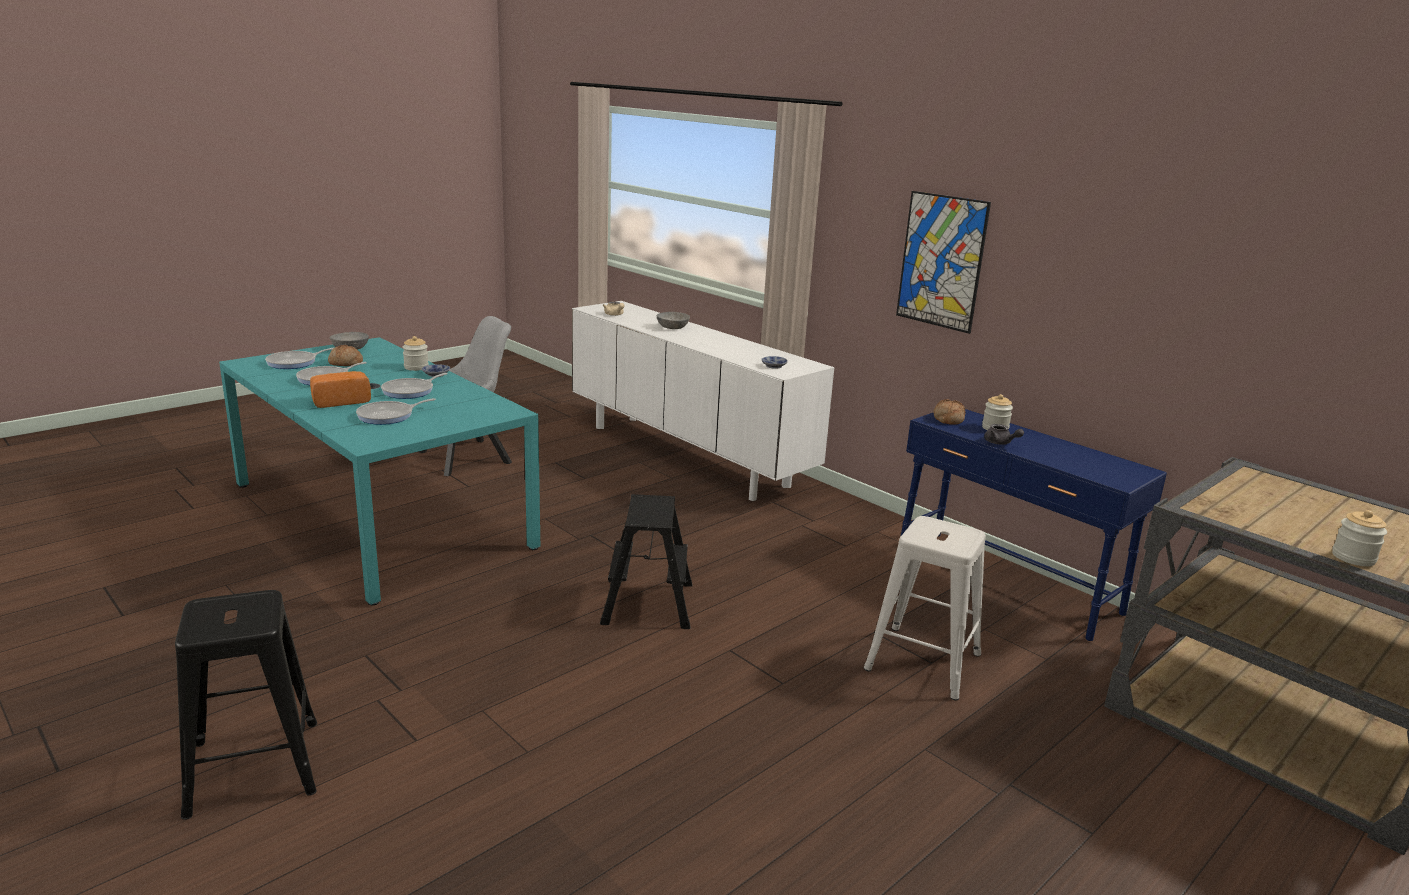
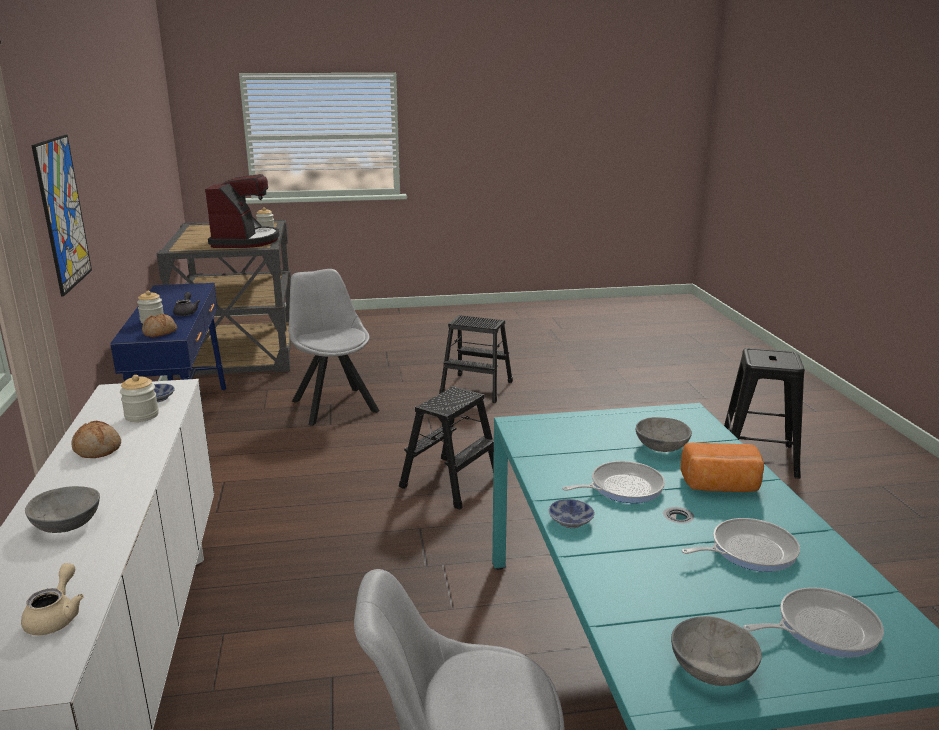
camera: 145 degrees left, 0 degrees up
bread [328,345,363,366] -> bread moved to [71,421,121,458]
frying pan [356,398,436,425] -> grey bowl [636,417,692,452]
jar [403,336,429,371] -> jar moved to [120,375,159,422]
white stool [864,516,986,700] -> grey chair [288,269,379,426]
none -> coffee machine [205,174,279,248]
none -> black step ladder [439,315,513,403]

